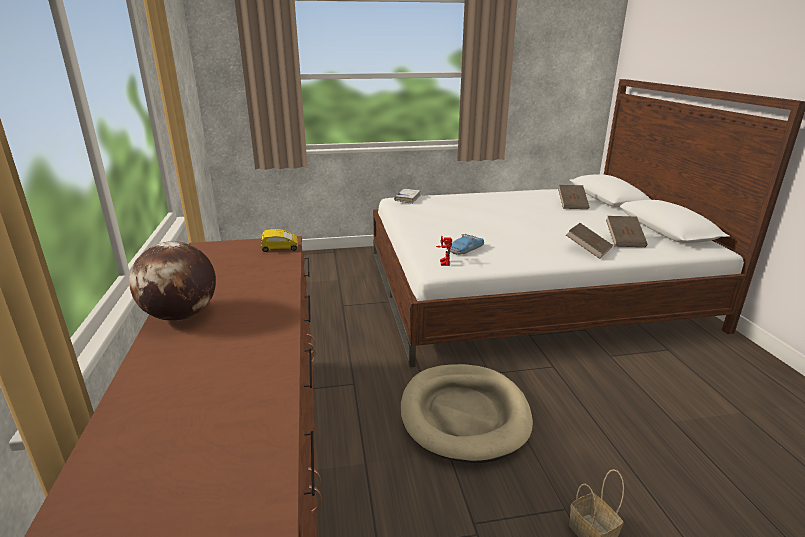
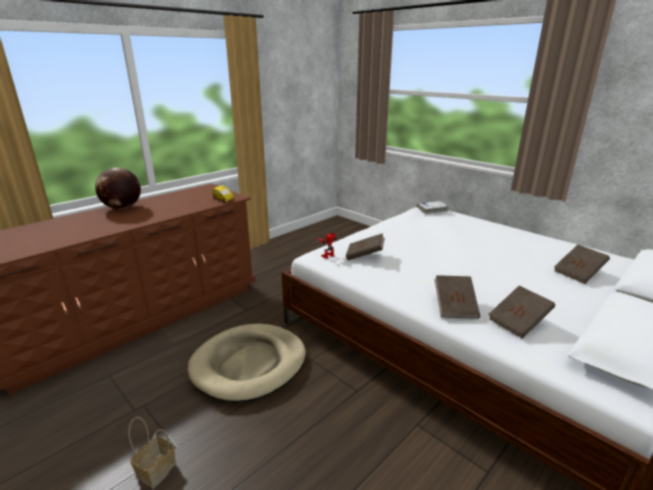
camera: 55 degrees right, 0 degrees up
toy car [450,234,484,255] -> brown book [346,233,385,260]

